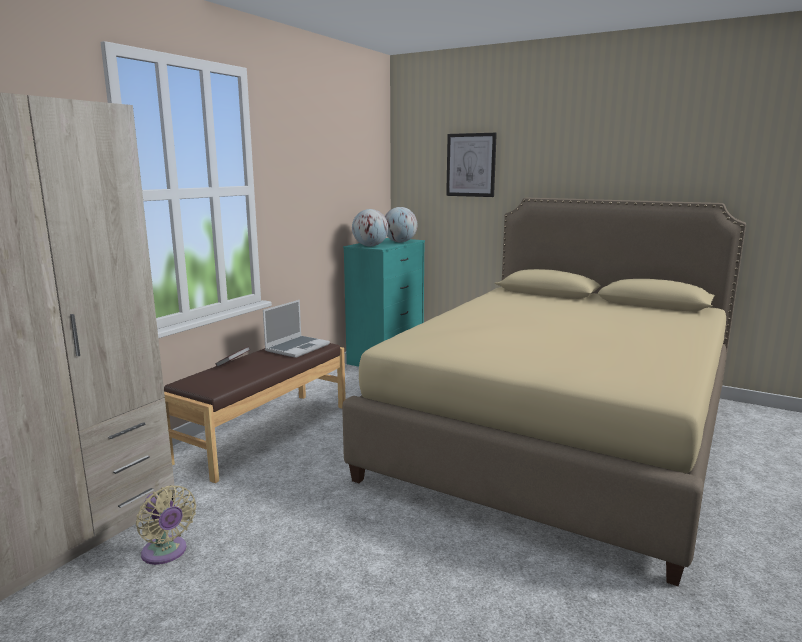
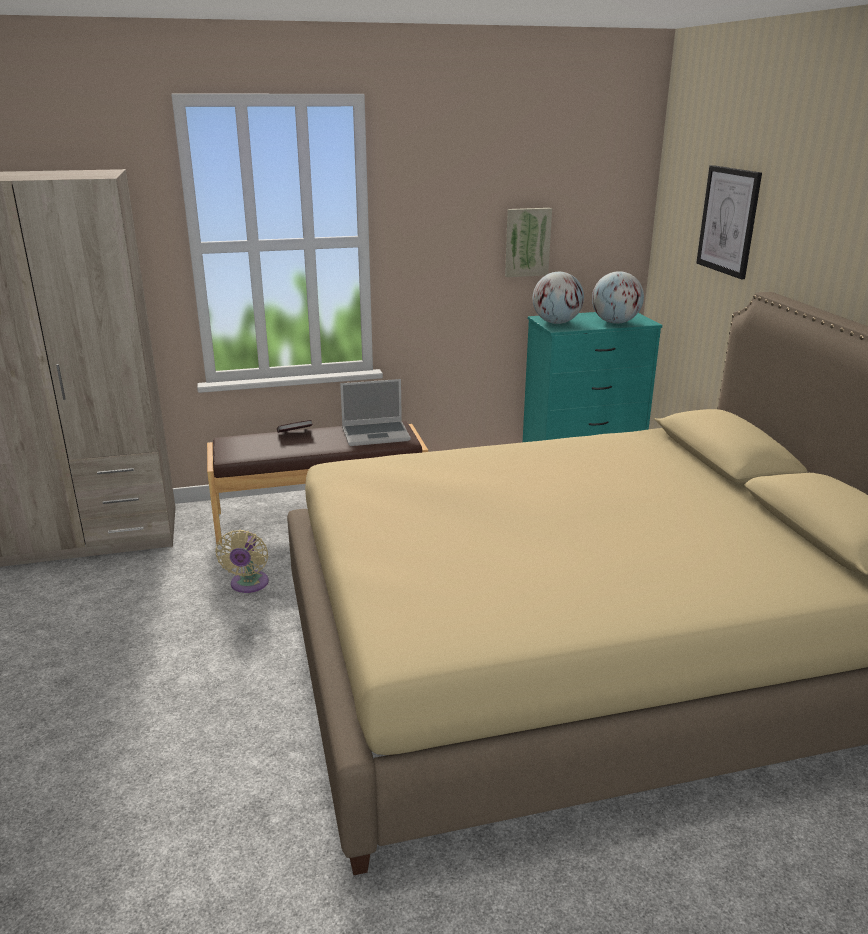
camera: 45 degrees right, 10 degrees up
beige fan [136,485,196,565] -> beige fan moved to [215,530,269,593]
none -> picture [505,208,552,277]

